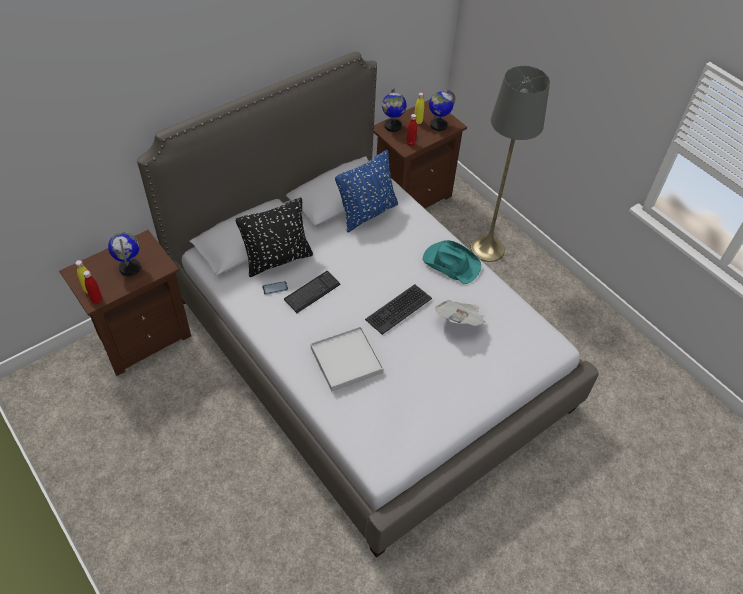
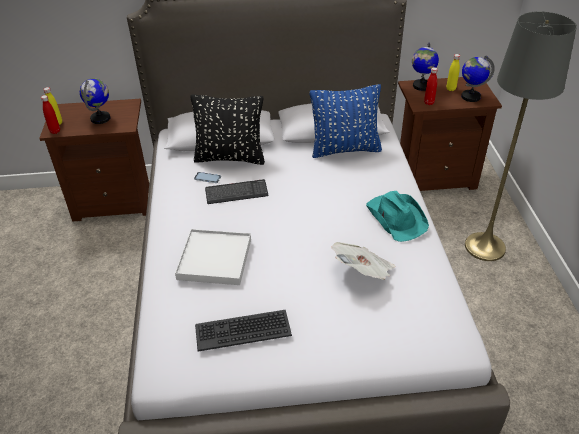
camera: 35 degrees right, 10 degrees down
keyboard [365,284,432,335] -> keyboard moved to [195,310,292,351]

